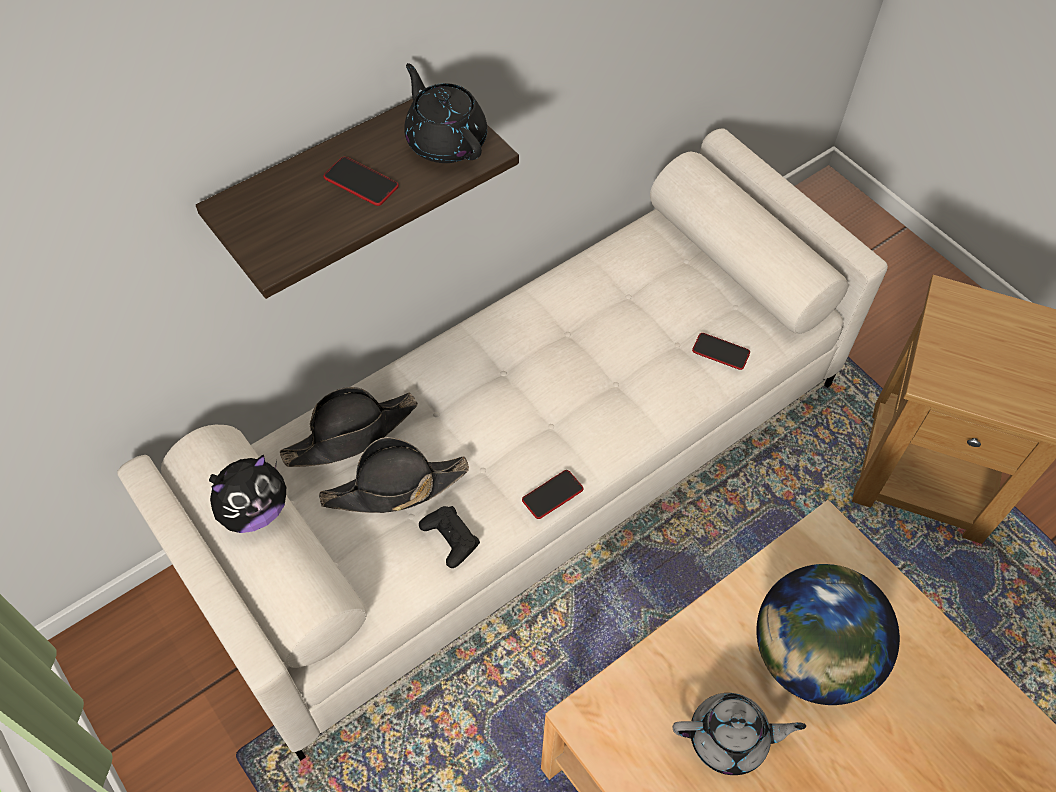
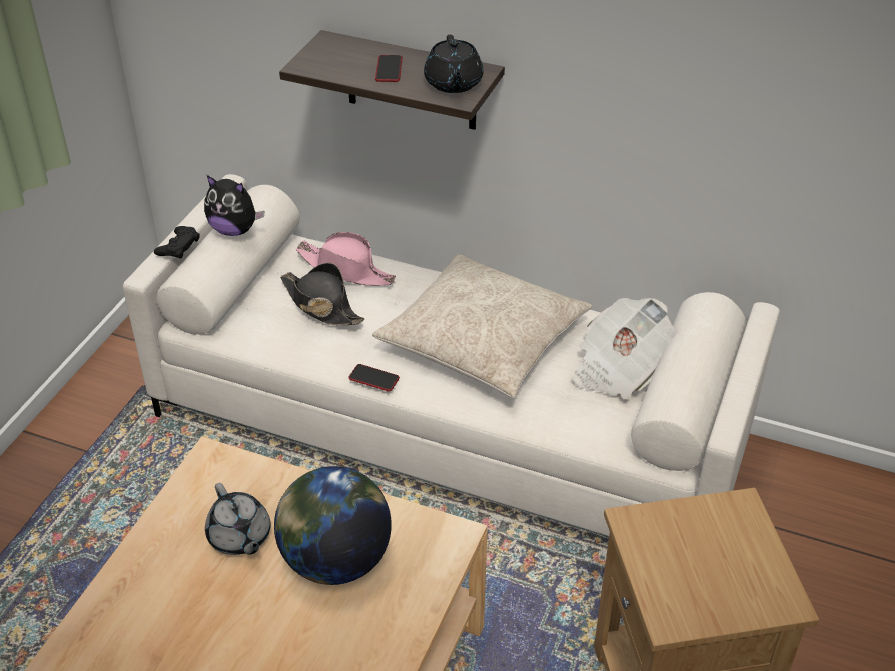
camera: 60 degrees right, 15 degrees down
black hat [280,387,418,467] -> pink hat [296,232,396,286]
black teapot [404,63,487,163] -> black teapot turned 150 degrees clockwise [424,35,483,93]
black game controller [419,506,480,568] -> black game controller moved to [154,226,200,259]
phone [692,333,750,370] -> none
none -> beige pillow [372,254,592,398]
none -> newspaper [573,298,678,399]

